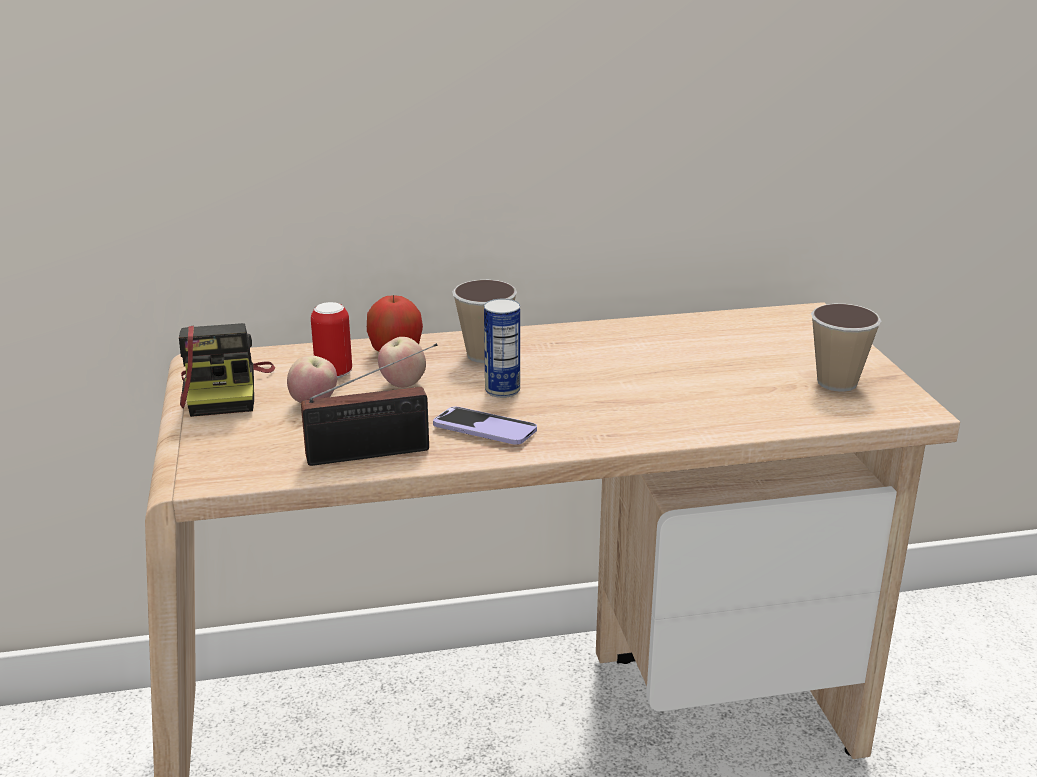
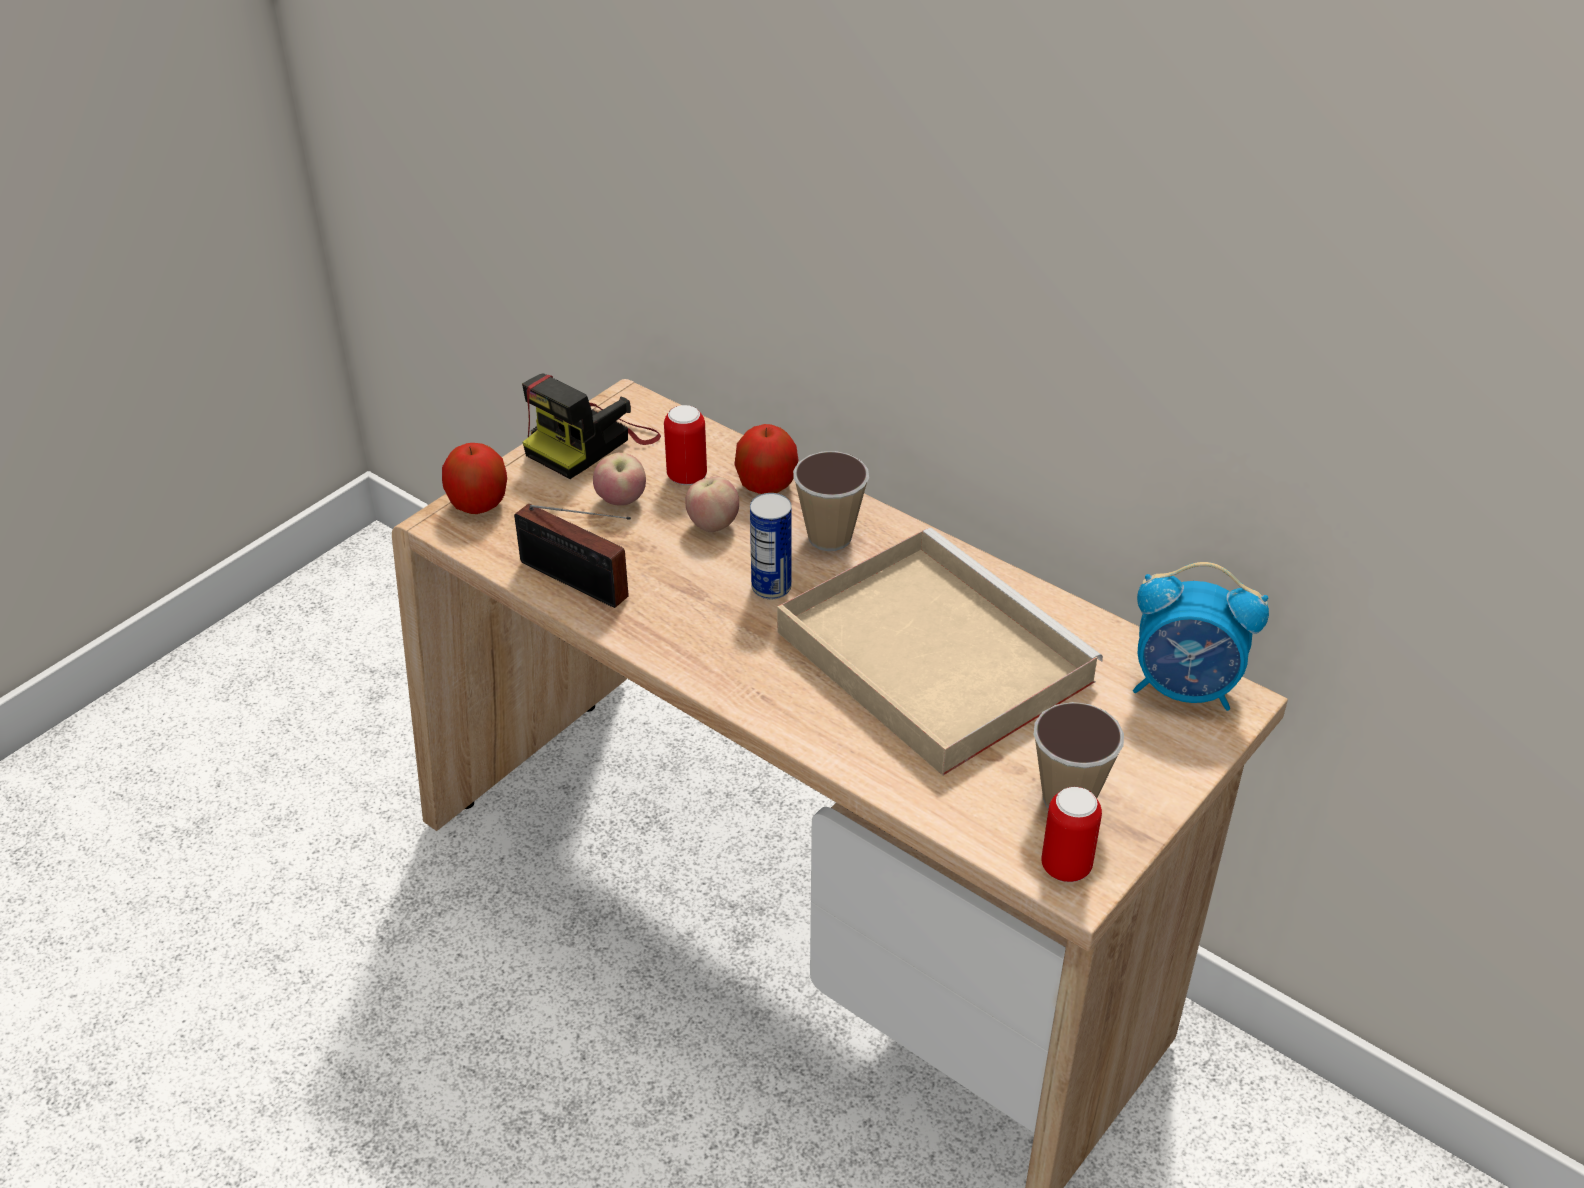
camera: 50 degrees right, 15 degrees up
phone [433,407,537,445] -> none
none -> apple [442,443,507,514]
none -> beige tray [777,528,1103,776]
none -> can [1041,787,1102,882]
none -> alarm clock [1133,562,1269,711]

